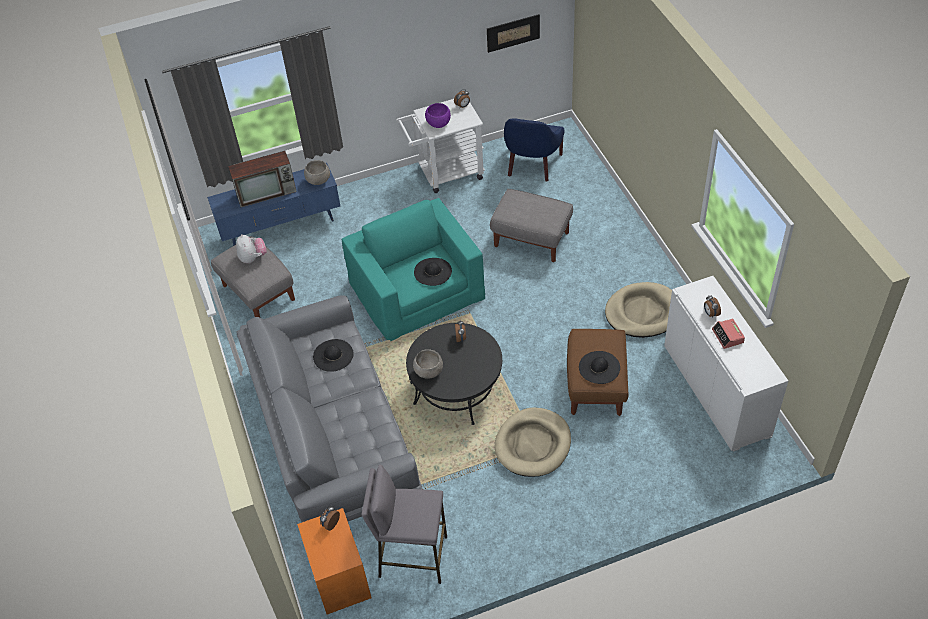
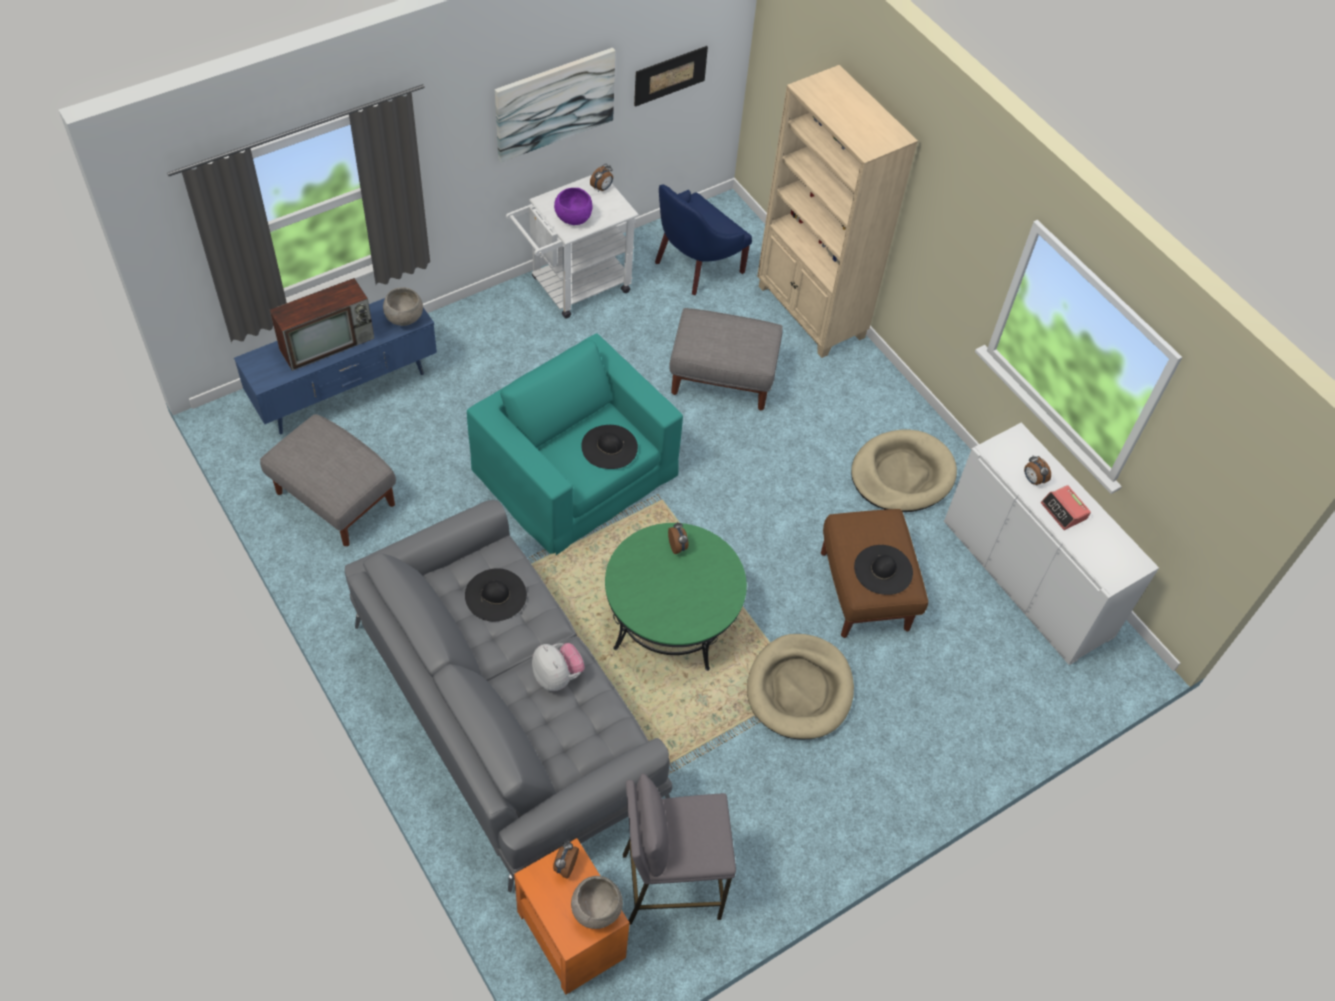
camera: 20 degrees left, 5 degrees up
plush toy [236,234,267,263] -> plush toy moved to [532,643,585,691]
black coffee table [406,323,502,425] -> green coffee table [605,523,747,671]
grey bowl [413,349,443,379] -> grey bowl moved to [571,876,623,929]
blue armchair [504,118,565,182] -> blue armchair turned 45 degrees clockwise [655,184,752,295]
none -> picture [495,47,615,162]
none -> beige bookcase [757,65,918,358]

